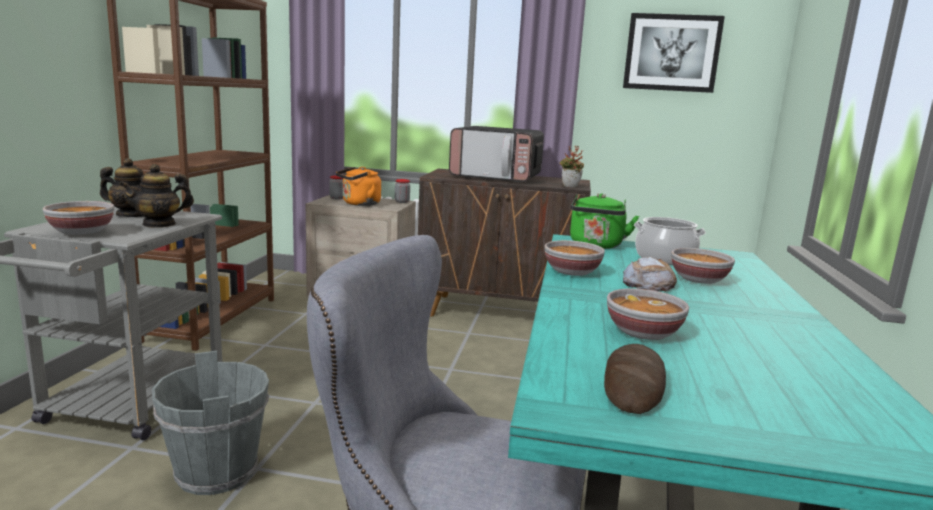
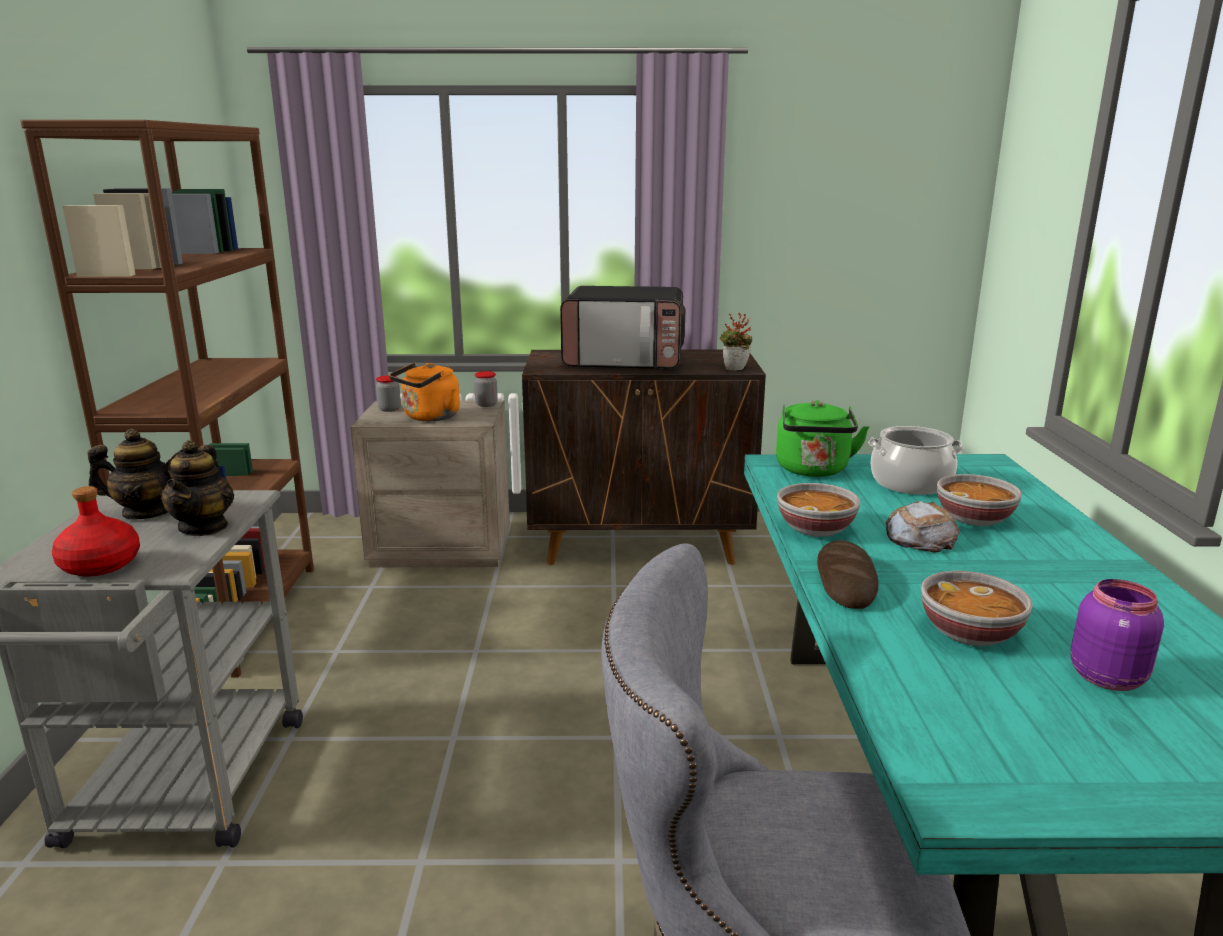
camera: 10 degrees left, 5 degrees up
bowl [43,201,114,235] -> red bottle [52,486,140,576]
teapot [119,164,194,228] -> teapot turned 45 degrees counterclockwise [161,440,234,536]
grey bucket [152,351,269,495] -> none
bread [604,344,666,414] -> bread moved to [817,540,879,609]
picture [623,13,725,93] -> none
none -> purple jar [1071,579,1164,691]

